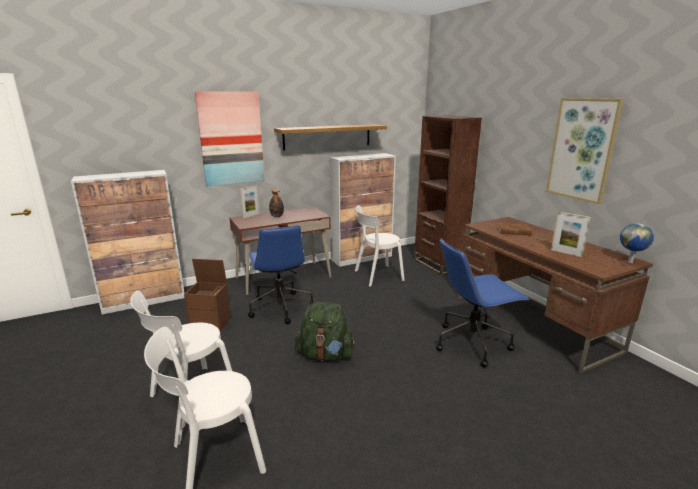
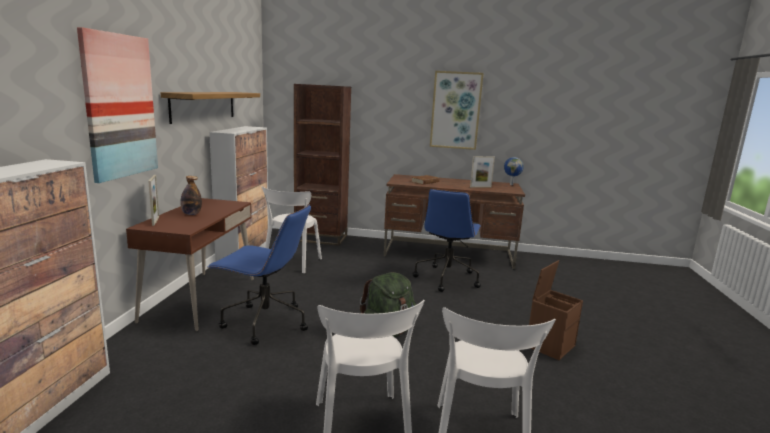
camera: 55 degrees left, 5 degrees down
brown storage box [184,259,231,332] -> brown storage box moved to [529,260,583,360]

